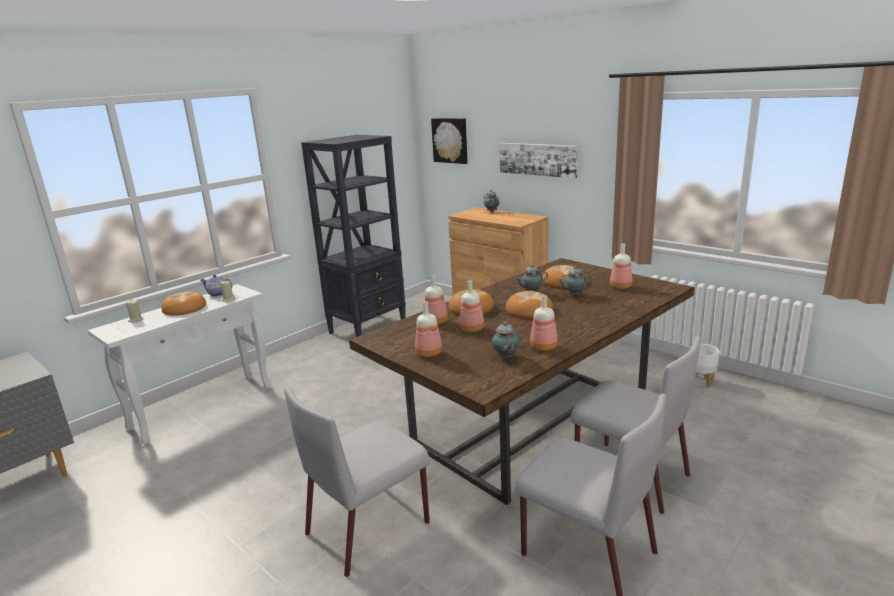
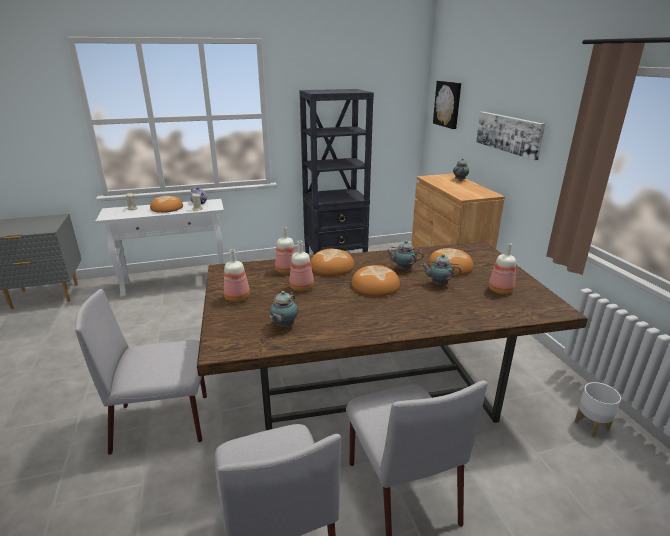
camera: 30 degrees right, 5 degrees up
bottle [530,295,558,351] -> none

